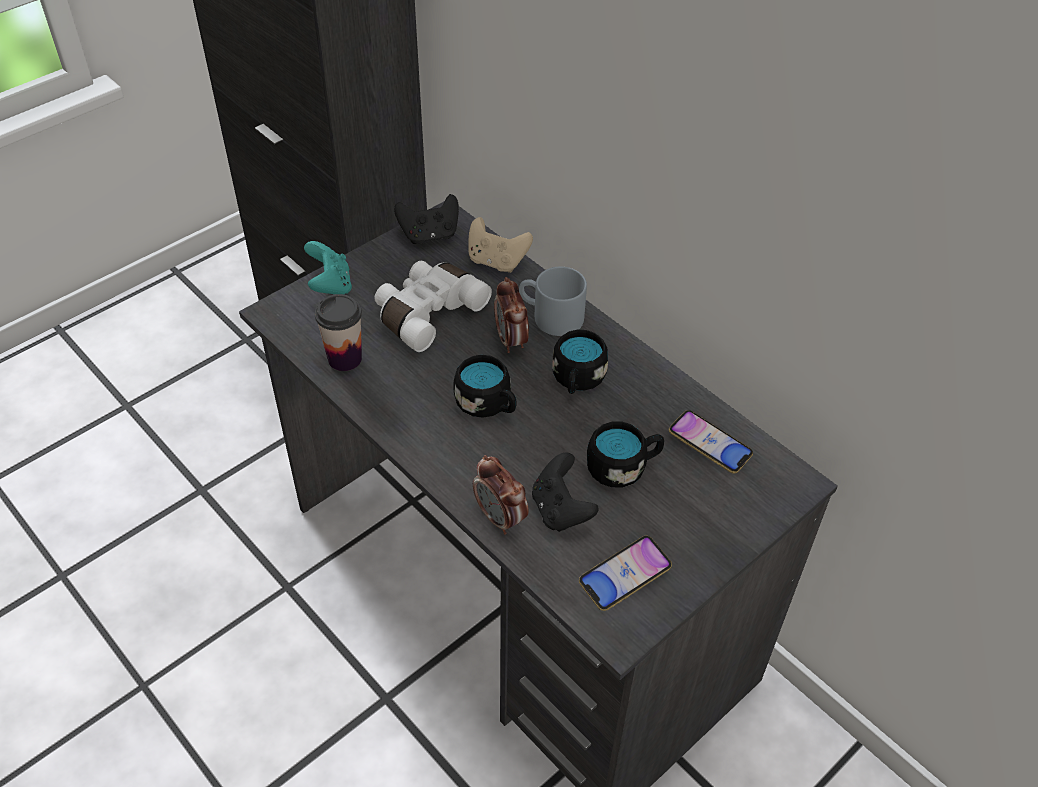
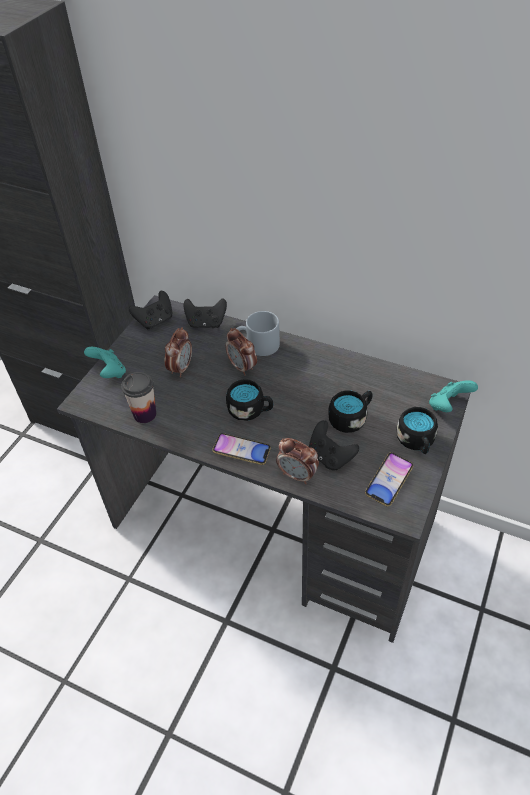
camera: 20 degrees left, 0 degrees up
white binoculars [375,261,492,352] -> alarm clock [165,327,192,377]
beige game controller [469,217,533,273] -> black game controller [183,298,227,328]
black mug [552,330,608,394] -> black mug moved to [397,407,438,454]
phone [669,410,753,474] -> phone moved to [212,433,271,465]
none -> turquoise game controller [429,380,478,412]

